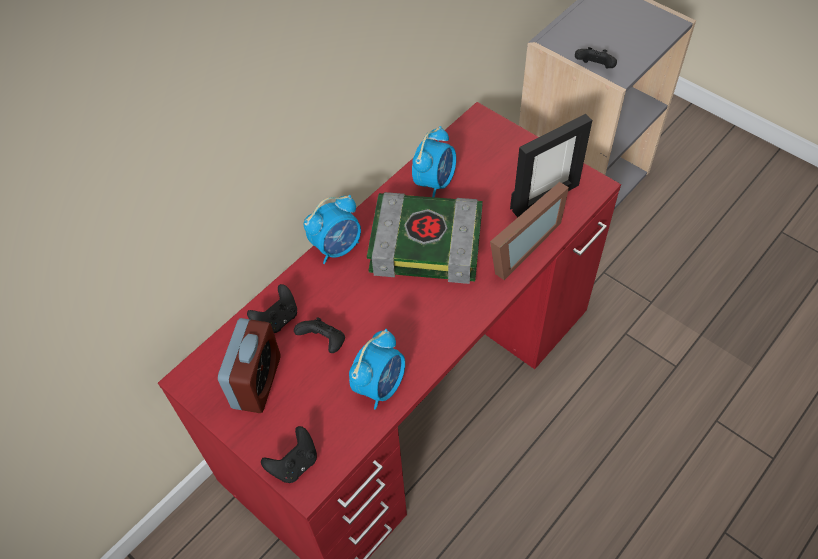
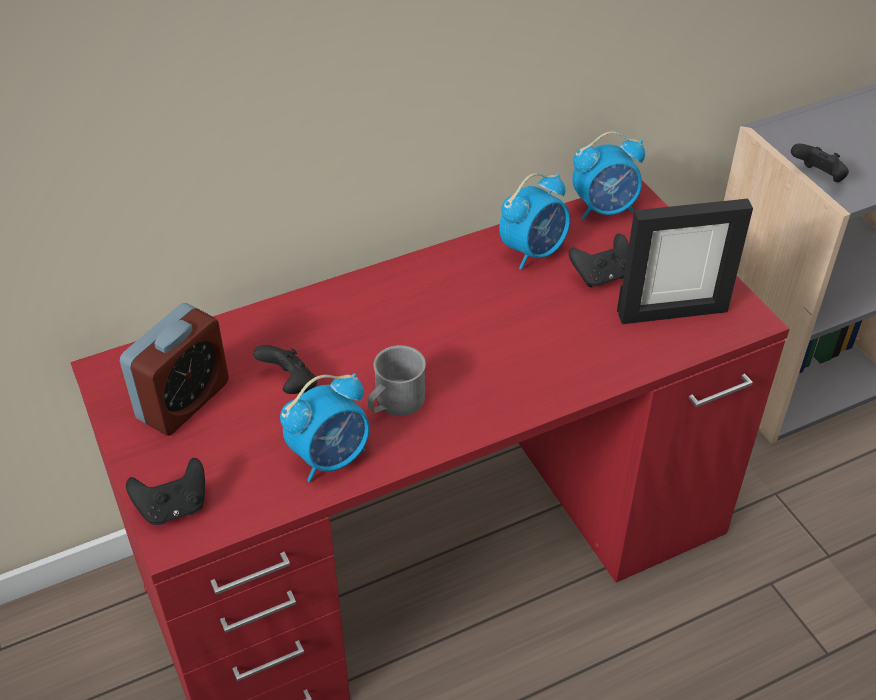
camera: 20 degrees right, 10 degrees down
black game controller [247,284,297,333] -> black game controller moved to [569,234,629,287]
alarm clock [304,195,361,264] -> alarm clock moved to [572,131,645,220]
book [367,192,483,284] -> none
picture frame [490,182,569,280] -> none
none -> grey mug [368,345,426,416]

